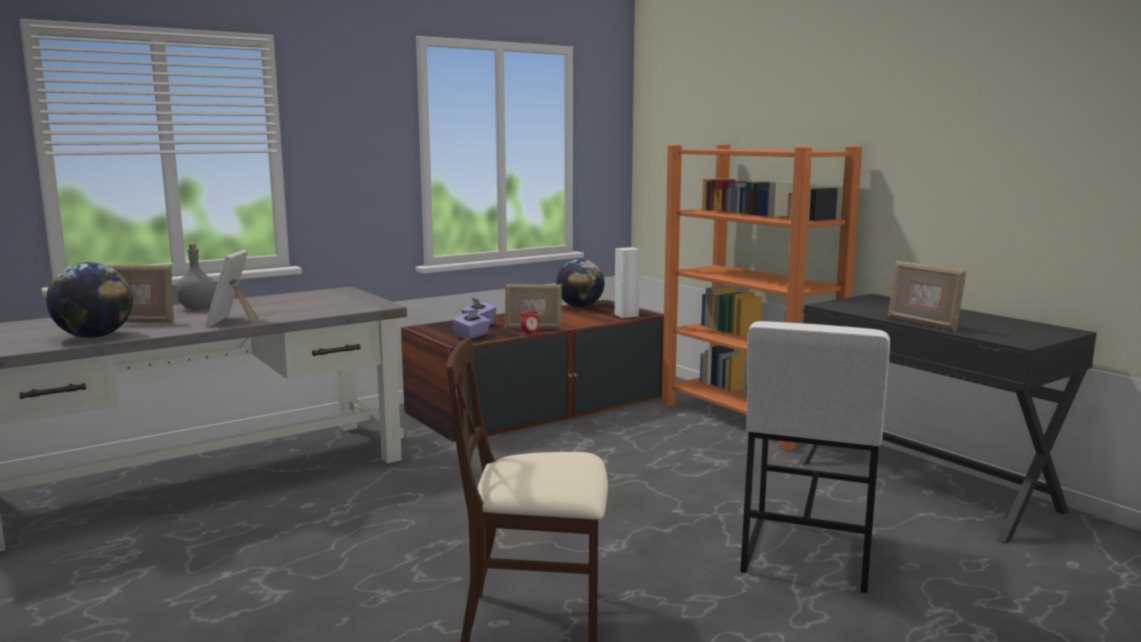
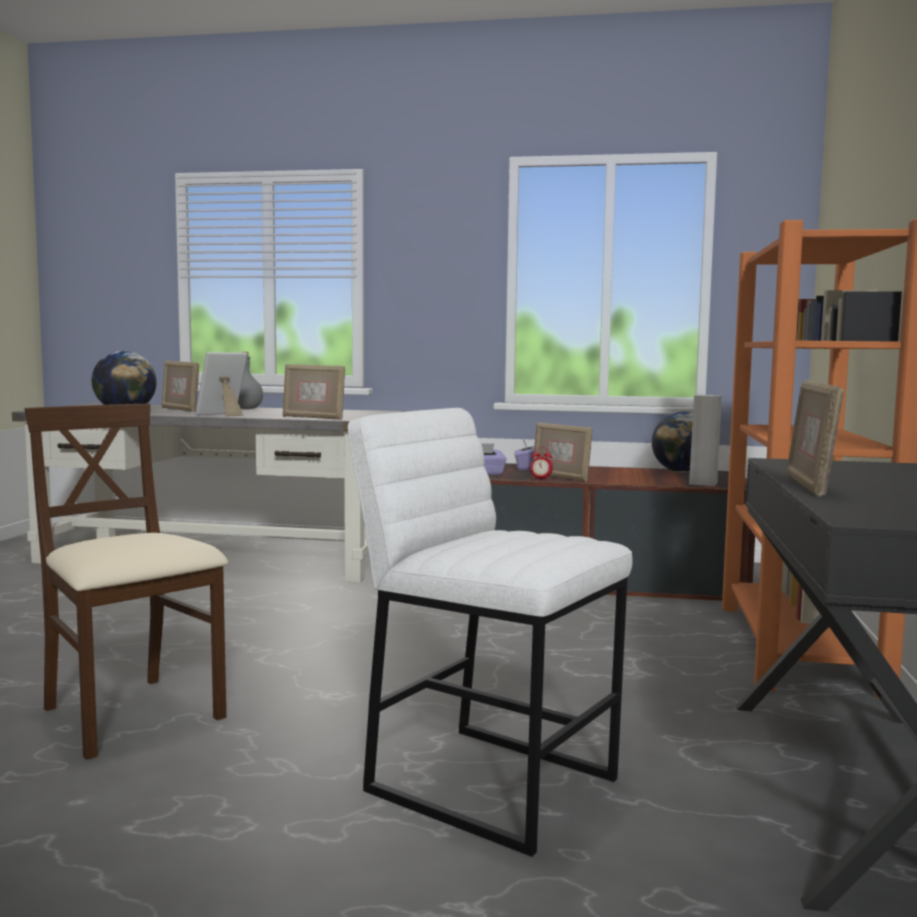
camera: 45 degrees right, 5 degrees down
white chair [740,321,890,593] -> white chair turned 60 degrees clockwise [348,408,633,857]
none -> picture frame [283,364,345,420]

